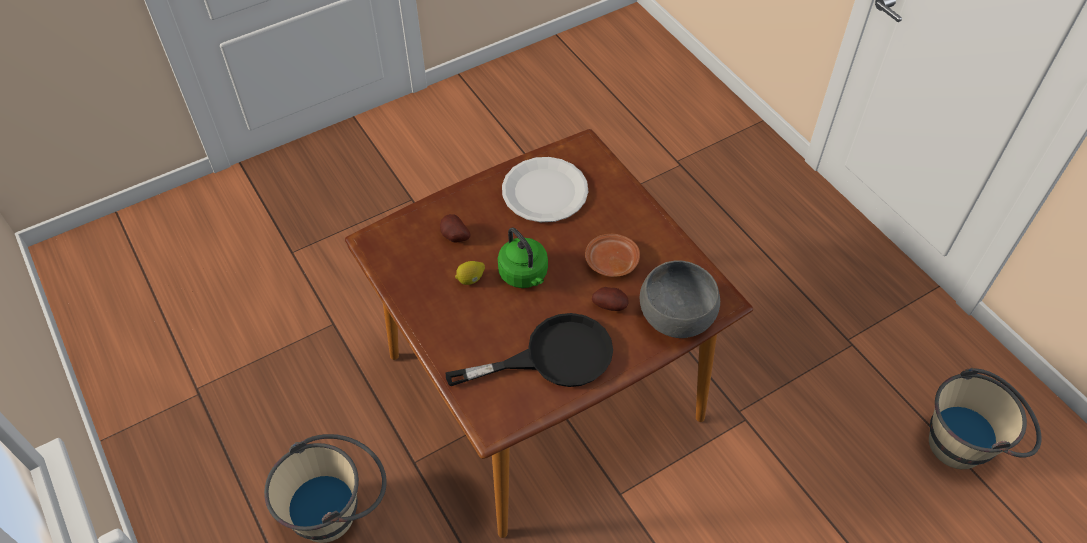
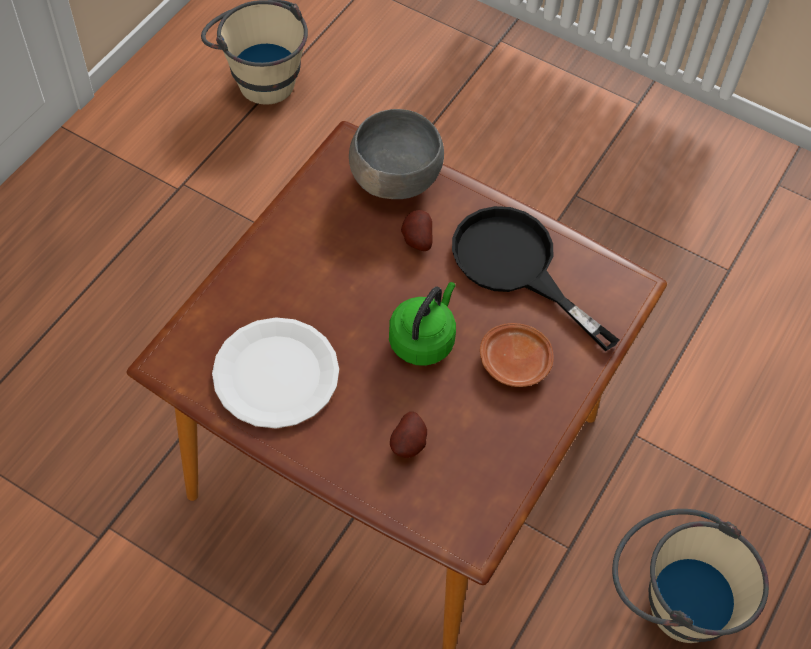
camera: 120 degrees left, 5 degrees up
lemon [455,261,485,285] -> none
brown plate [585,234,640,277] -> brown plate moved to [480,323,554,387]

